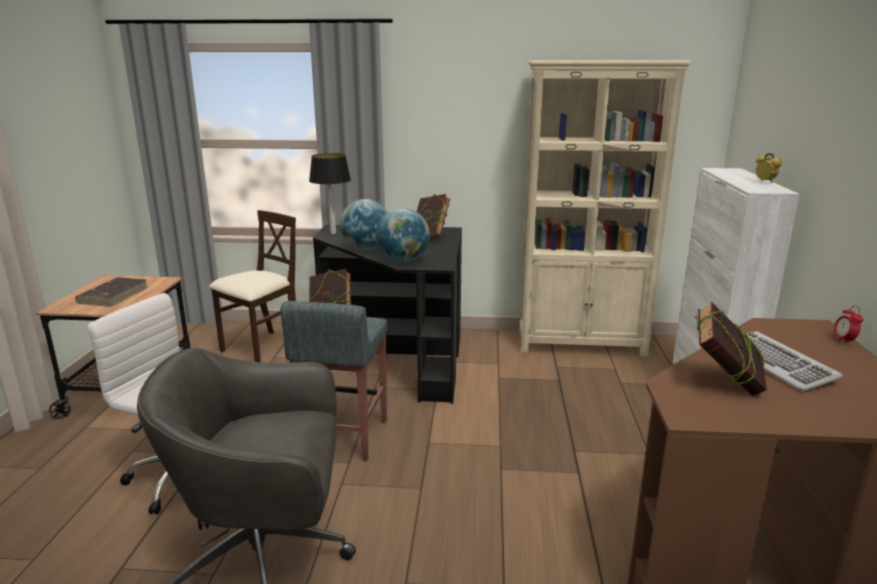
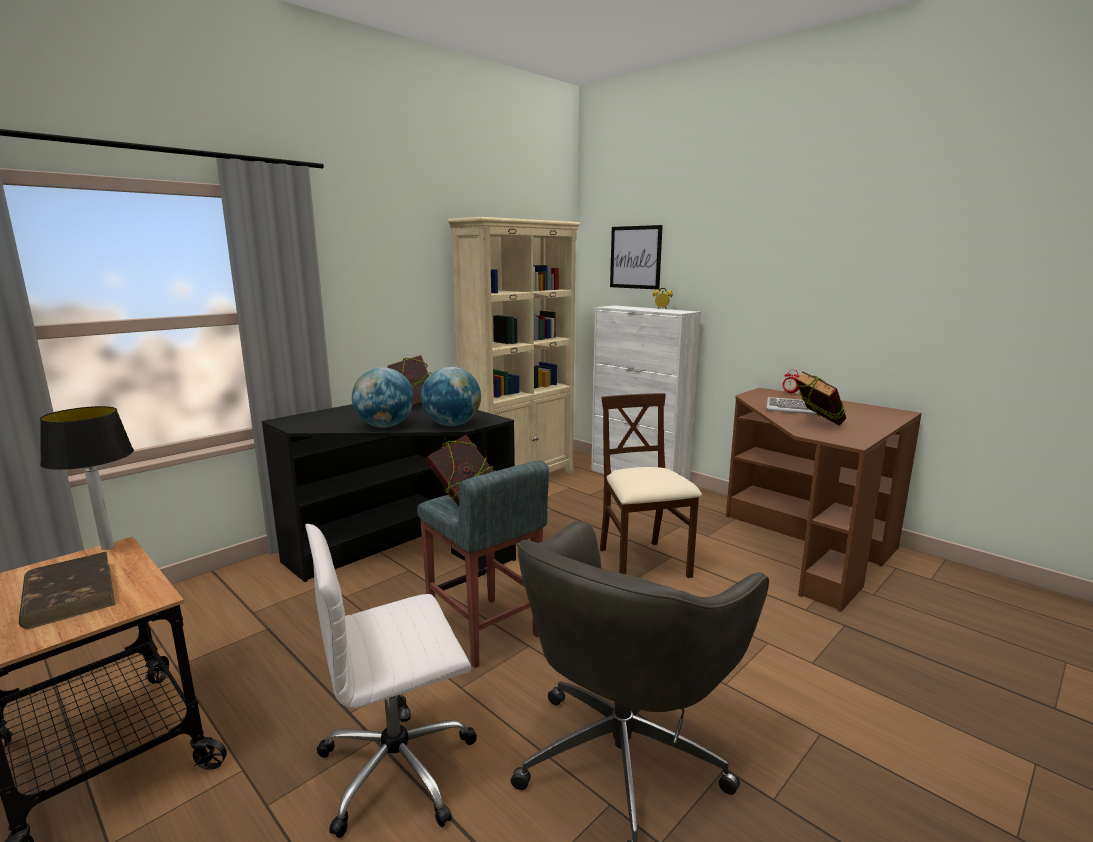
camera: 50 degrees left, 5 degrees down
beige chair [209,210,296,362] -> beige chair moved to [600,393,702,578]
table lamp [309,153,351,234] -> table lamp moved to [40,406,134,550]
none -> picture [610,225,663,290]

